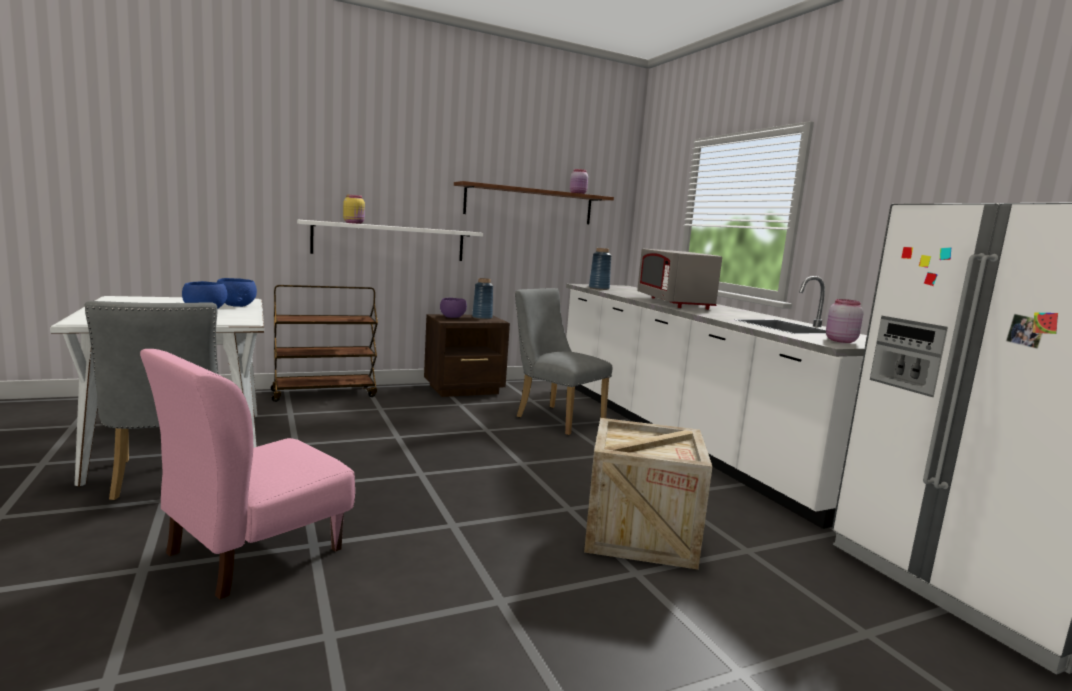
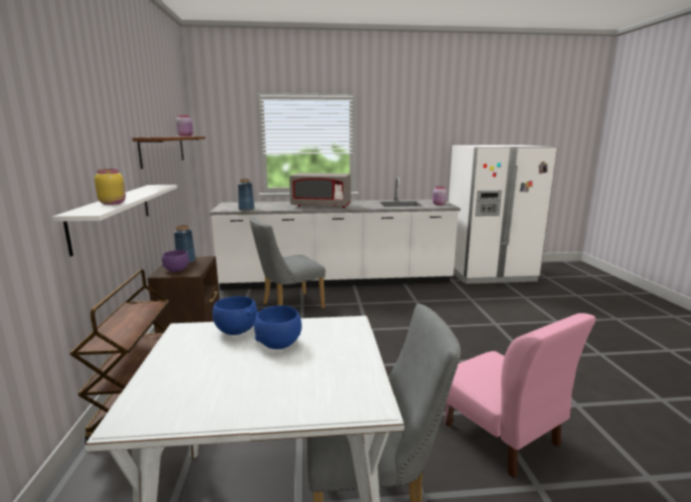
camera: 70 degrees left, 5 degrees up
crate [584,418,713,570] -> none

